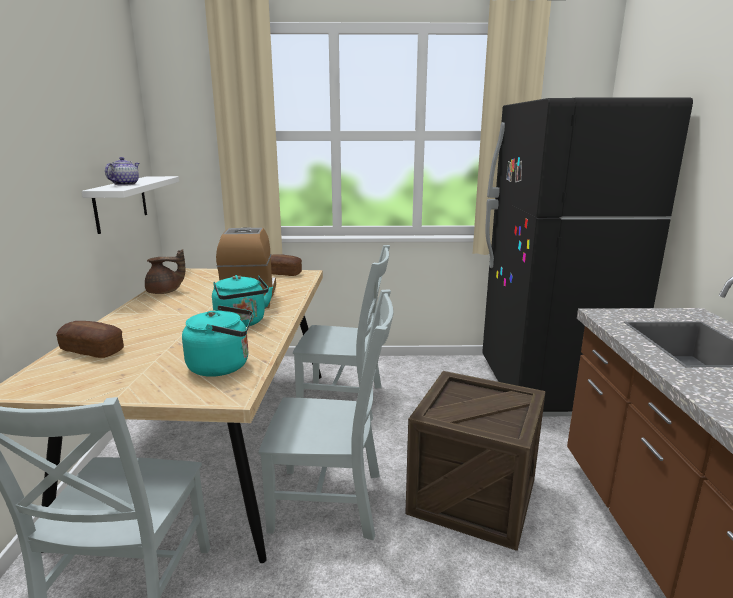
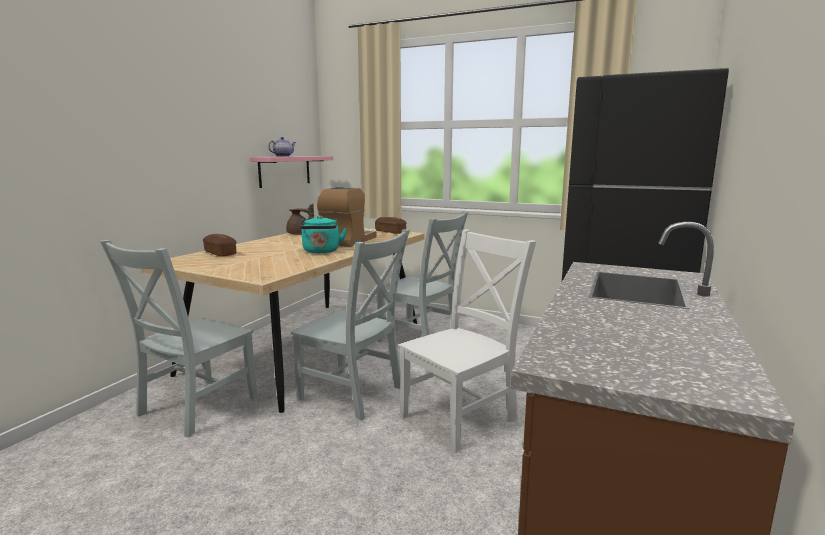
camera: 25 degrees right, 5 degrees down
white shelf [81,176,179,234] -> pink shelf [249,156,333,188]
turquoise kettle [182,305,253,377] -> none
crate [405,371,546,551] -> white chair [399,229,536,453]

